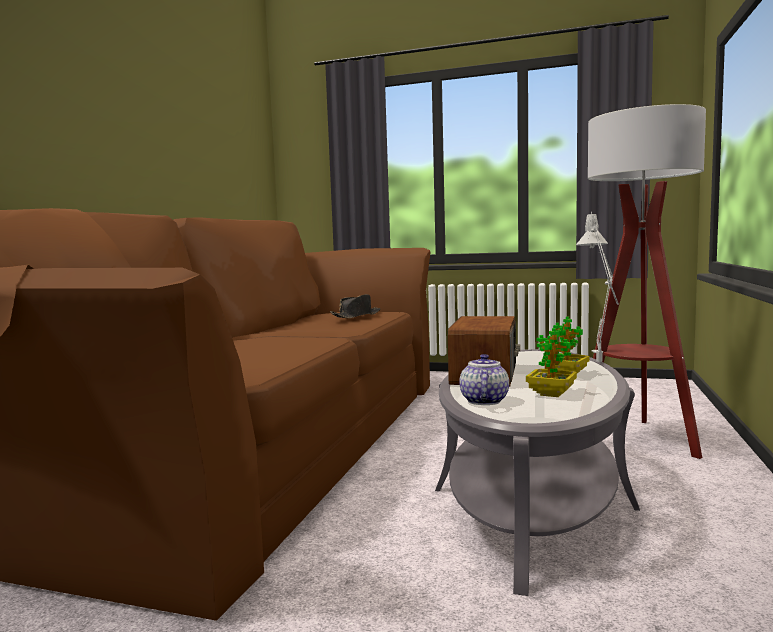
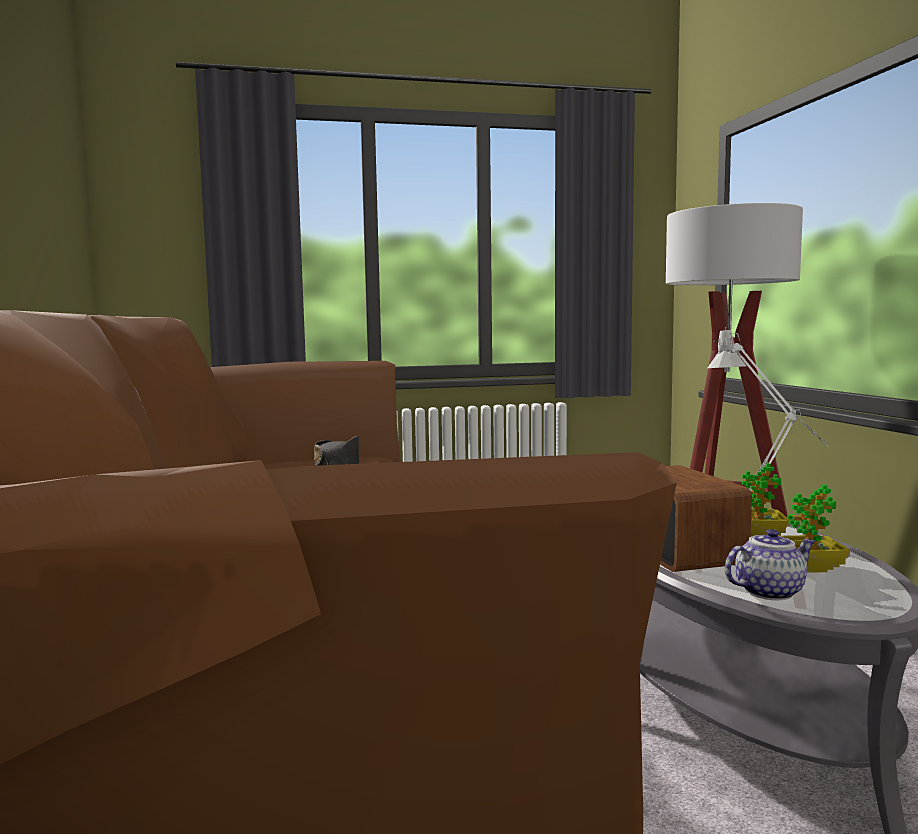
camera: 30 degrees left, 0 degrees up
teapot [459,354,509,405] -> teapot turned 90 degrees clockwise [725,529,815,600]

